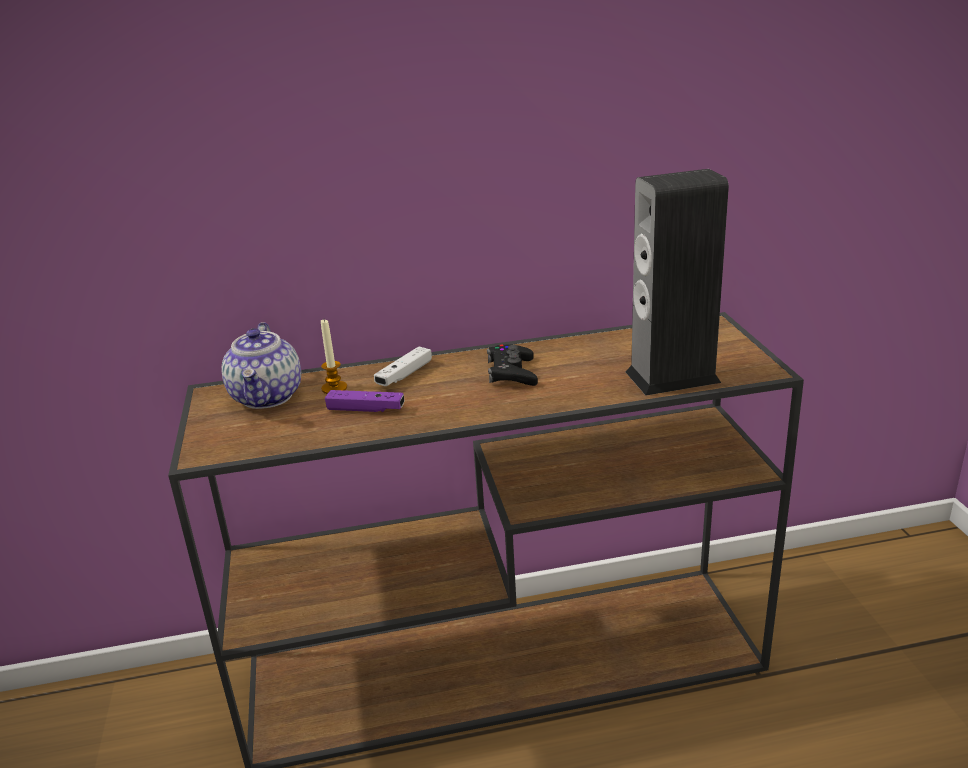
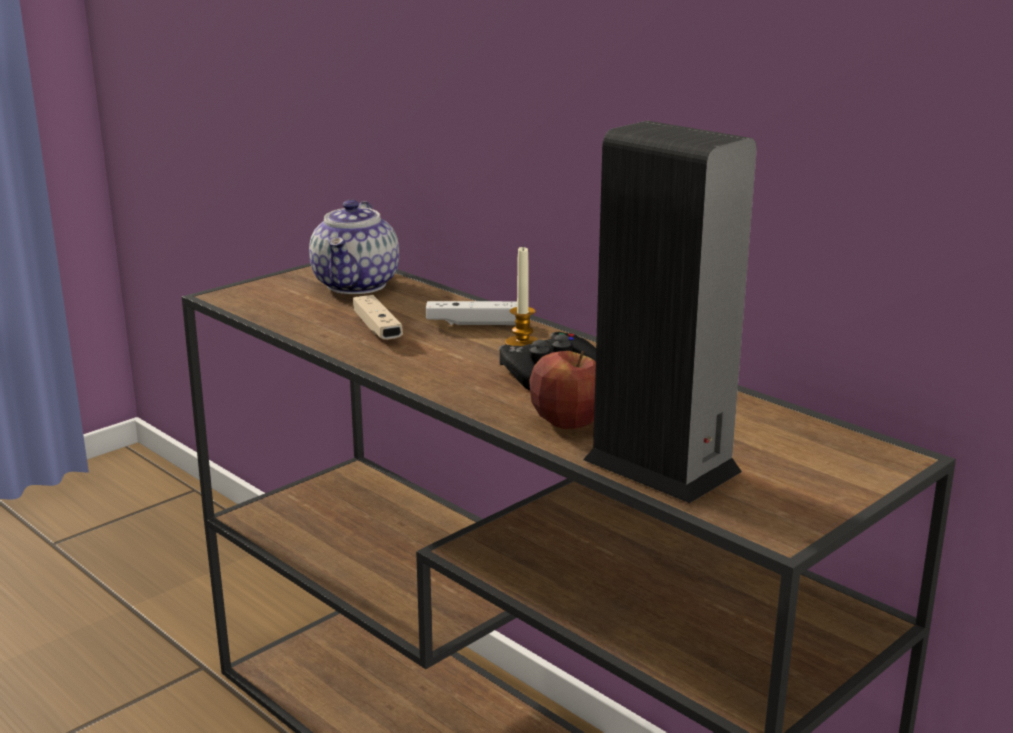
camera: 55 degrees right, 5 degrees down
teapot [221,322,301,409] -> teapot turned 45 degrees counterclockwise [309,200,399,294]
candle [321,320,347,394] -> candle moved to [505,246,539,346]
purple game controller [325,390,405,412] -> beige game controller [353,295,403,340]
none -> apple [529,351,596,429]

